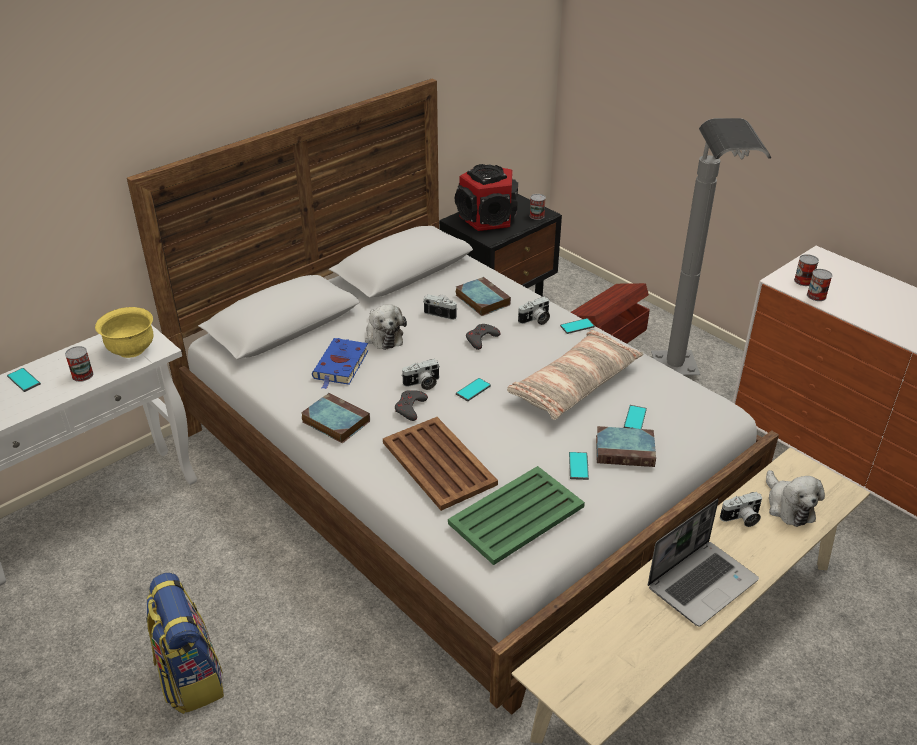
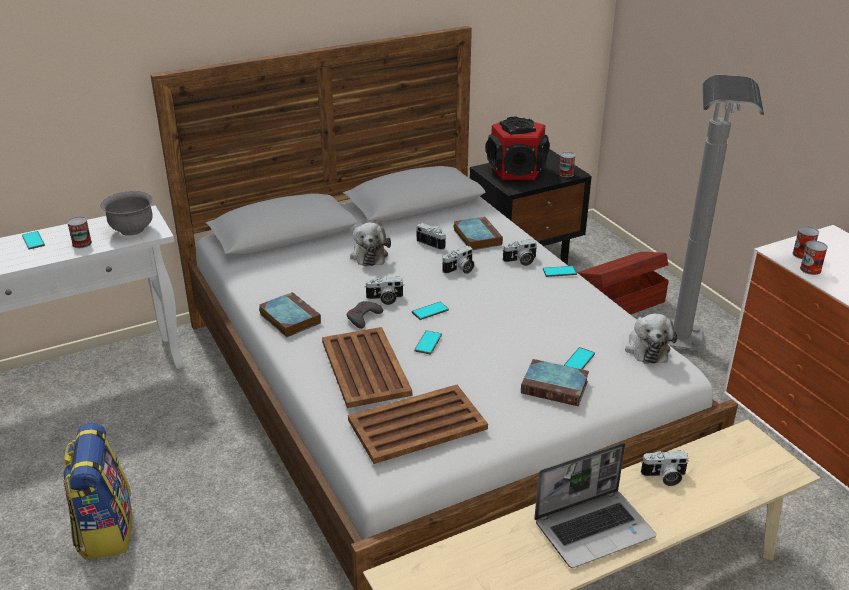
camera: 15 degrees right, 5 degrees down
yellow bowl [95,307,153,358] -> grey bowl [100,191,153,236]
blue book [312,338,368,389] -> none
green tray [448,466,585,565] -> brown tray [348,385,488,464]
grey game controller [466,324,501,350] -> camera [442,246,474,274]
pillow [507,330,644,420] -> none
phone [569,452,589,480] -> phone moved to [414,330,442,355]
plush toy [766,470,825,527] -> plush toy moved to [625,314,677,364]

